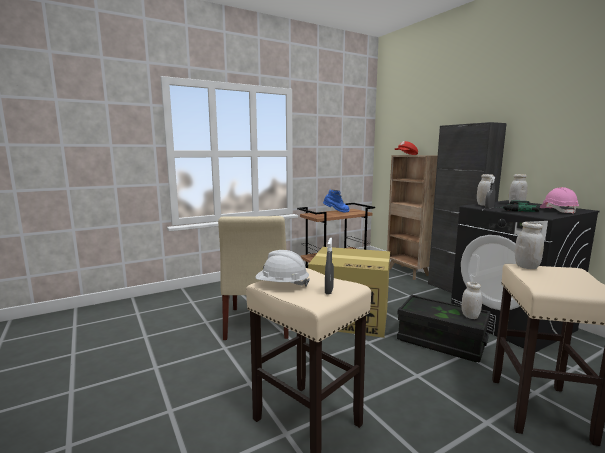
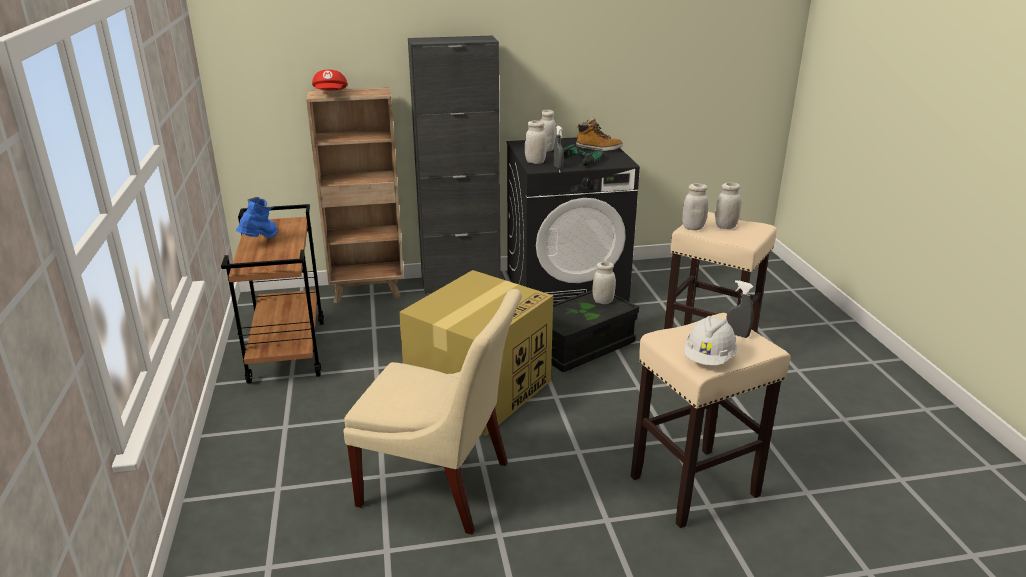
camera: 70 degrees left, 15 degrees up
pink hard hat [540,187,579,214] -> boot [576,118,623,152]
none -> white jar [715,182,741,229]

